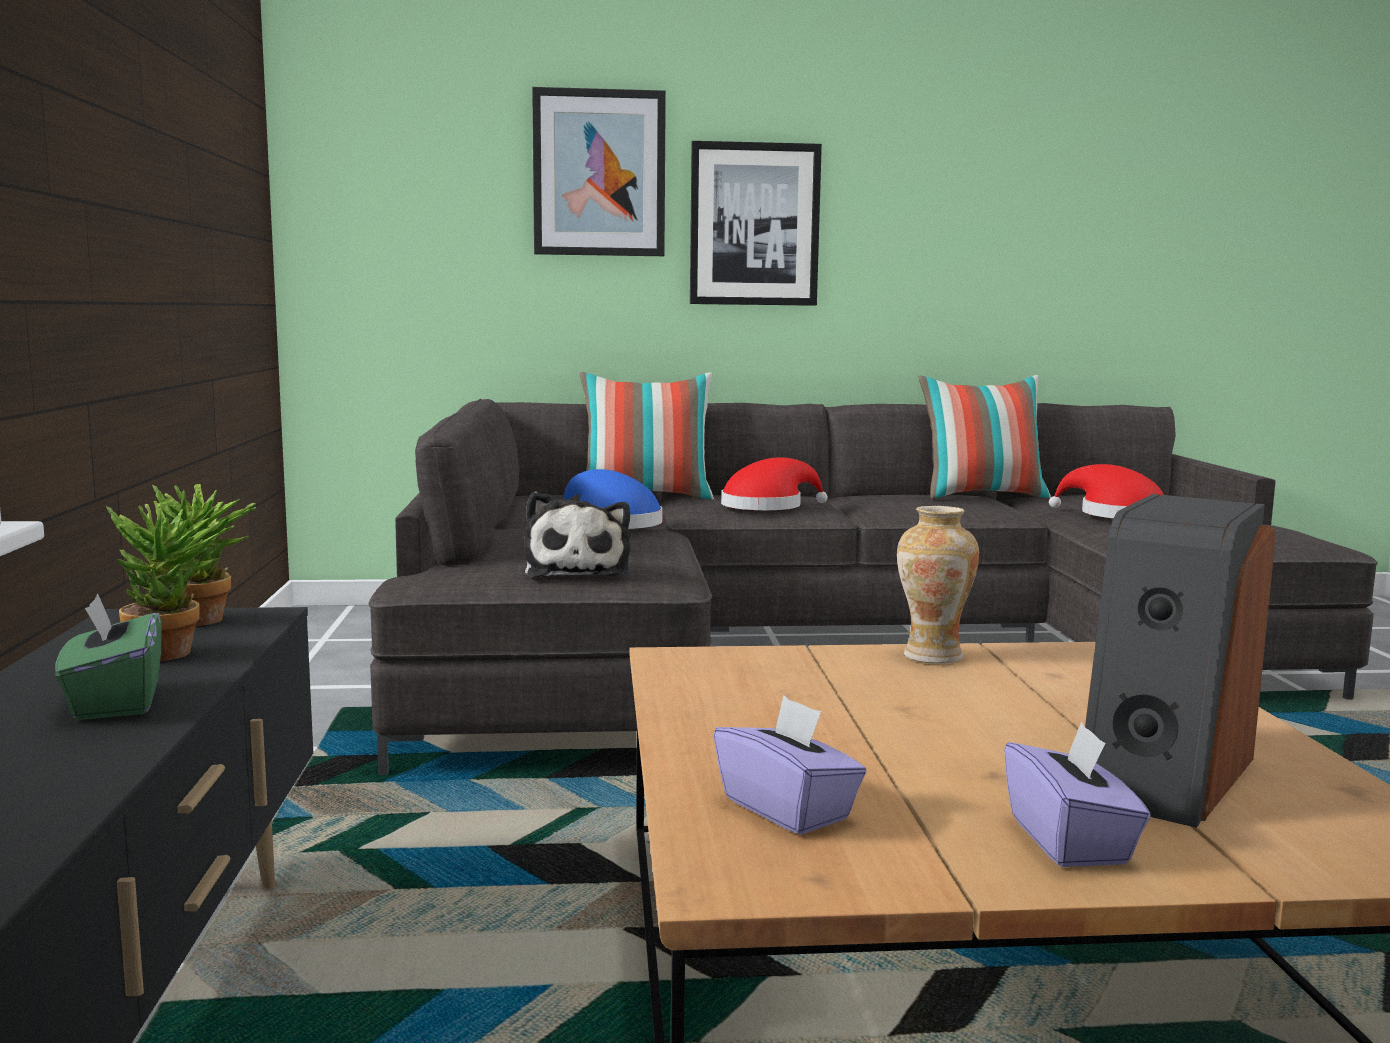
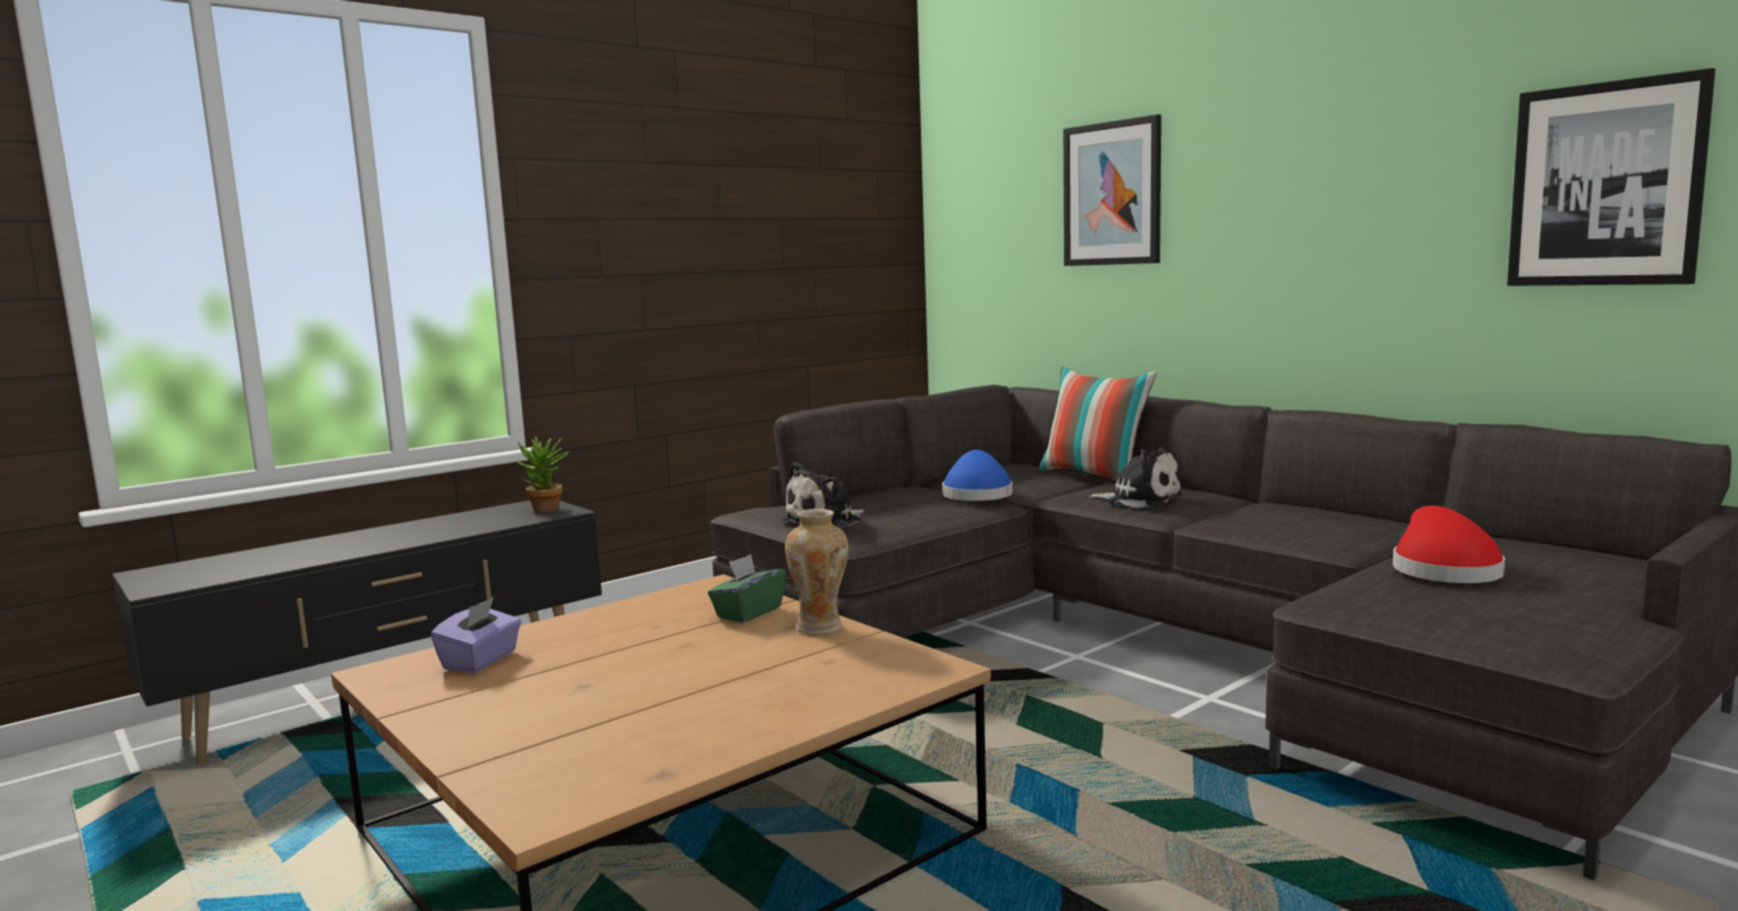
camera: 55 degrees right, 0 degrees up
green tissue box [55,594,162,720] -> green tissue box moved to [708,554,786,623]
potted plant [106,503,234,661] -> none
picture [690,141,822,306] -> picture moved to [1507,68,1715,286]
red hat [721,457,828,510] -> plush toy [1089,447,1182,508]
pillow [919,375,1051,499] -> none
purple tissue box [1004,722,1151,867] -> none
speaker [1085,494,1276,828] -> none

